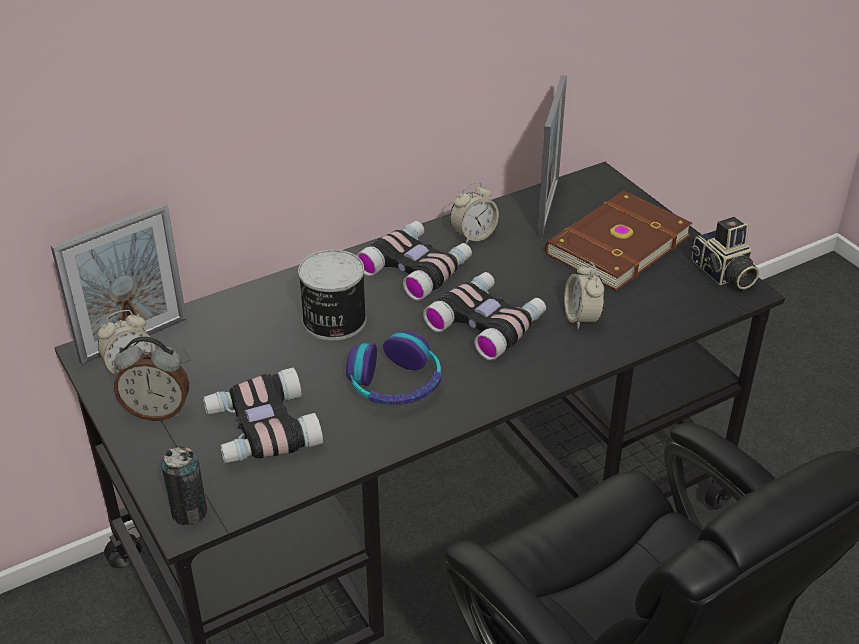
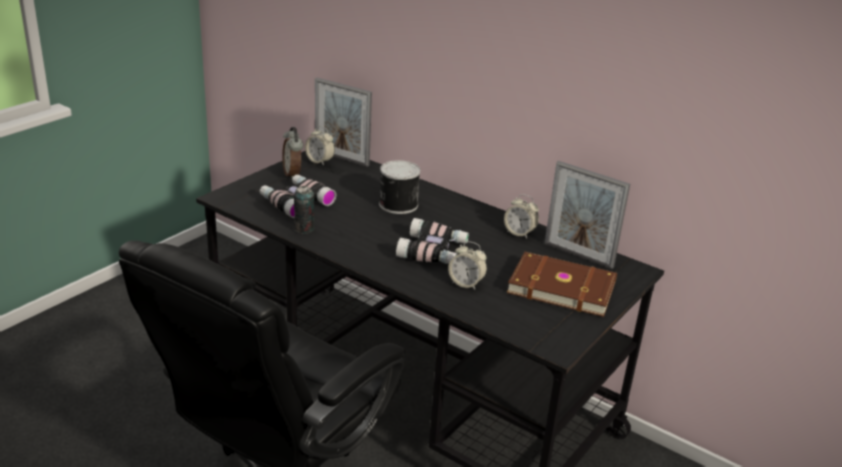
camera: 65 degrees right, 10 degrees down
can [162,446,207,525] -> can moved to [294,186,314,234]
headphones [346,331,442,405] -> none
binoculars [356,221,472,301] -> none
picture frame [537,75,567,237] -> picture frame turned 45 degrees clockwise [544,161,630,269]
alarm clock [564,262,605,329] -> alarm clock turned 120 degrees counterclockwise [448,241,487,290]
camera [690,217,760,290] -> none

